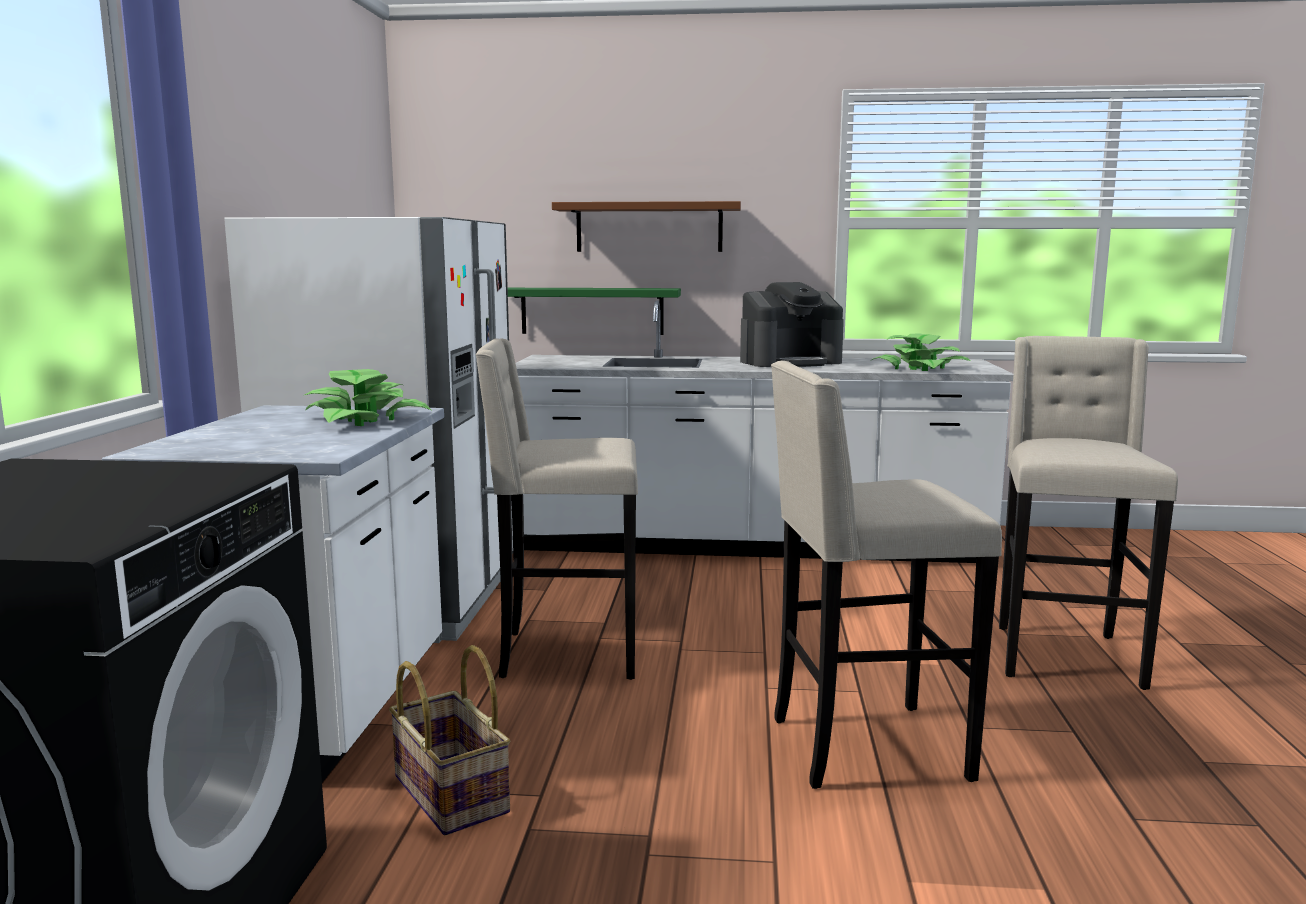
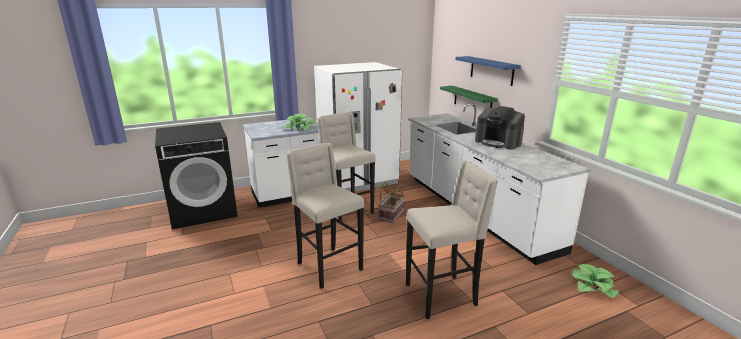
camera: 60 degrees right, 10 degrees up
basket [389,645,511,835] -> basket moved to [378,182,405,223]
brown shelf [552,201,741,252] -> blue shelf [455,56,521,86]
potted plant [870,333,970,371] -> potted plant moved to [572,264,619,299]

